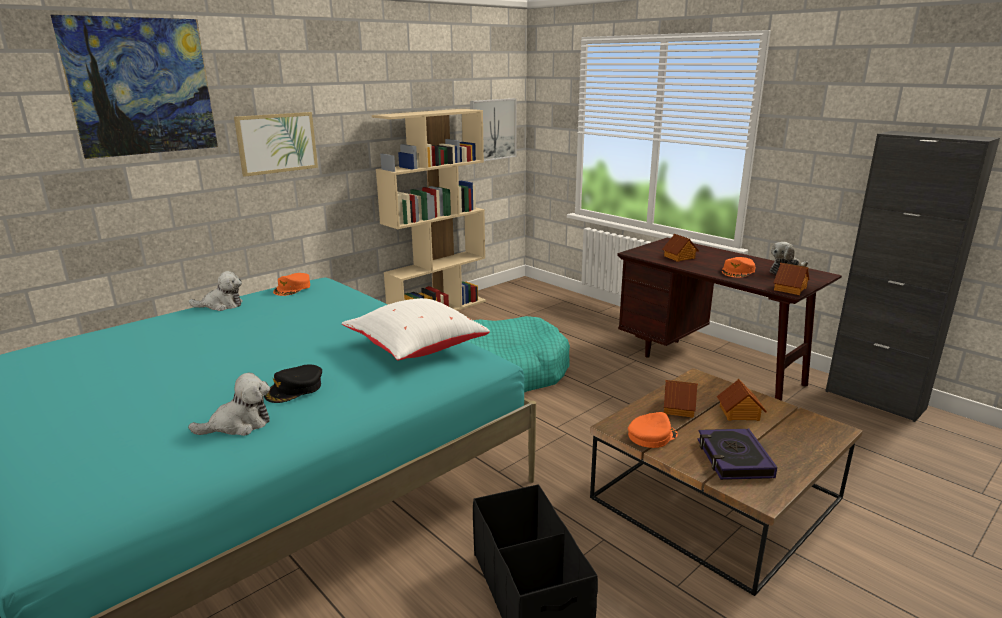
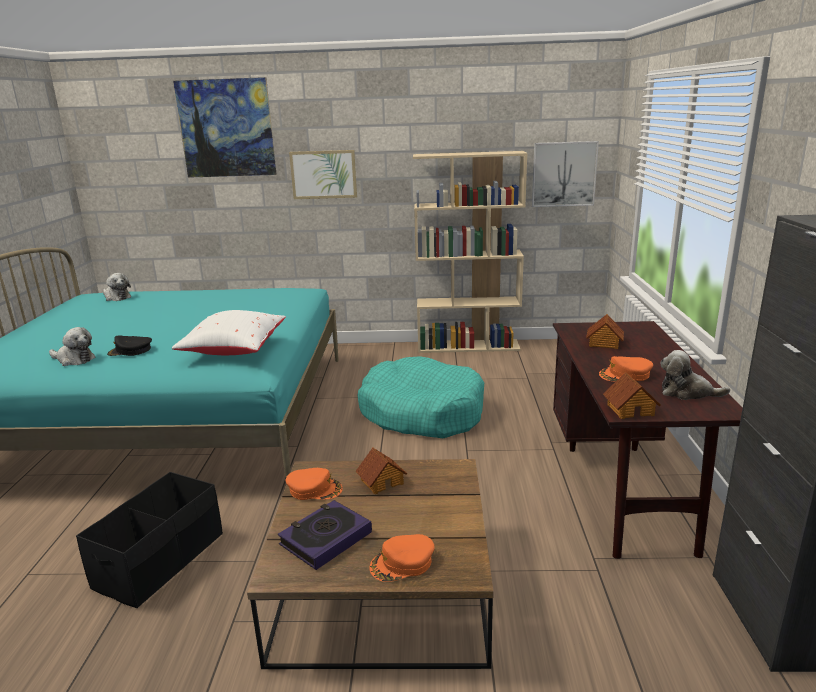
camera: 45 degrees right, 0 degrees up
plush toy [189,271,243,311] -> plush toy moved to [103,273,131,301]
orange cap [273,273,310,296] -> orange cap moved to [369,534,435,582]
toy house [717,379,767,421] -> none

